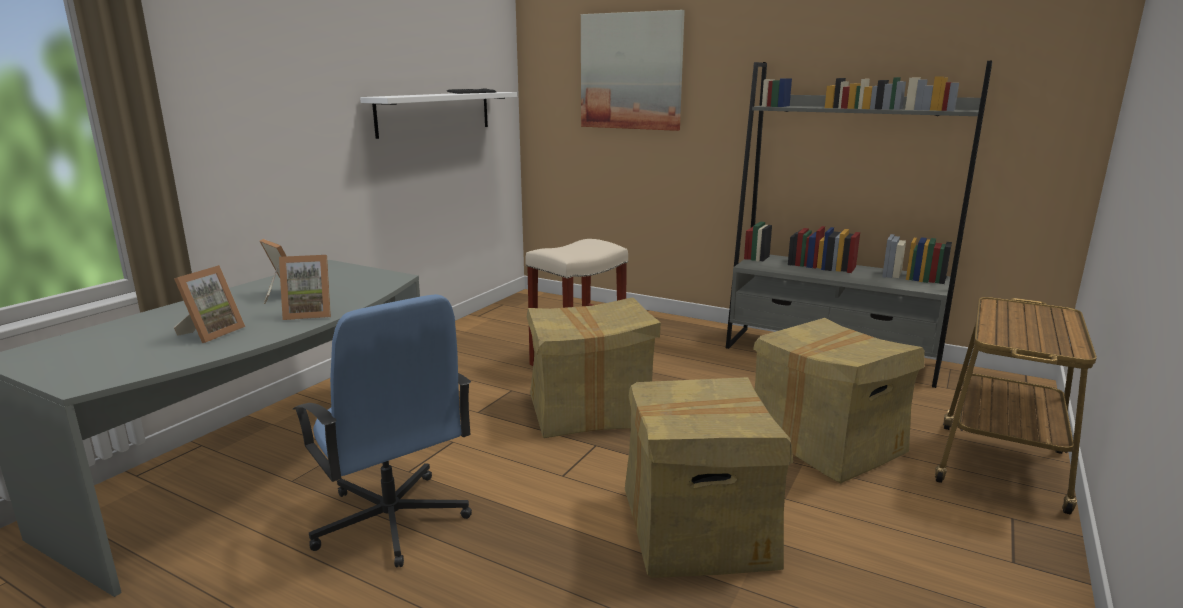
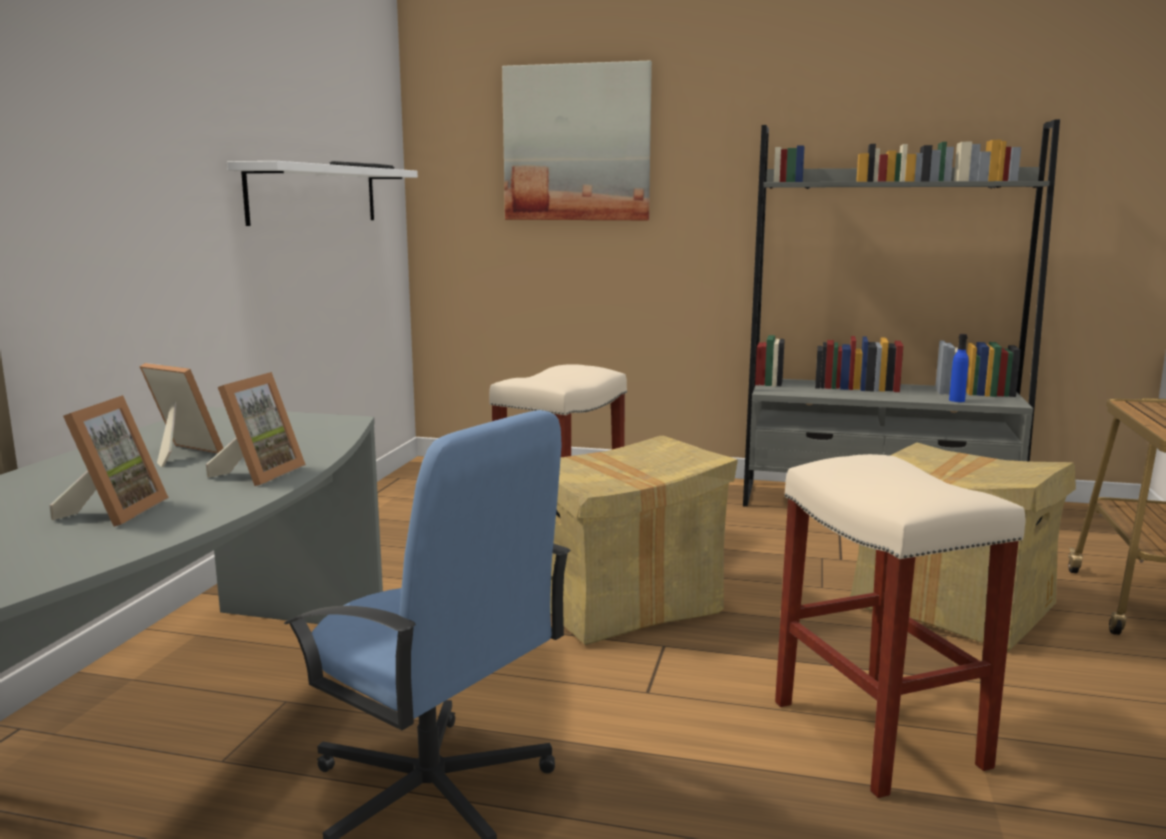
camera: 15 degrees left, 5 degrees down
picture frame [279,255,331,320] -> picture frame turned 45 degrees counterclockwise [206,372,306,486]
cardboard box [625,377,793,578] -> beige stool [775,454,1025,798]
none -> blue bottle [949,334,969,402]

